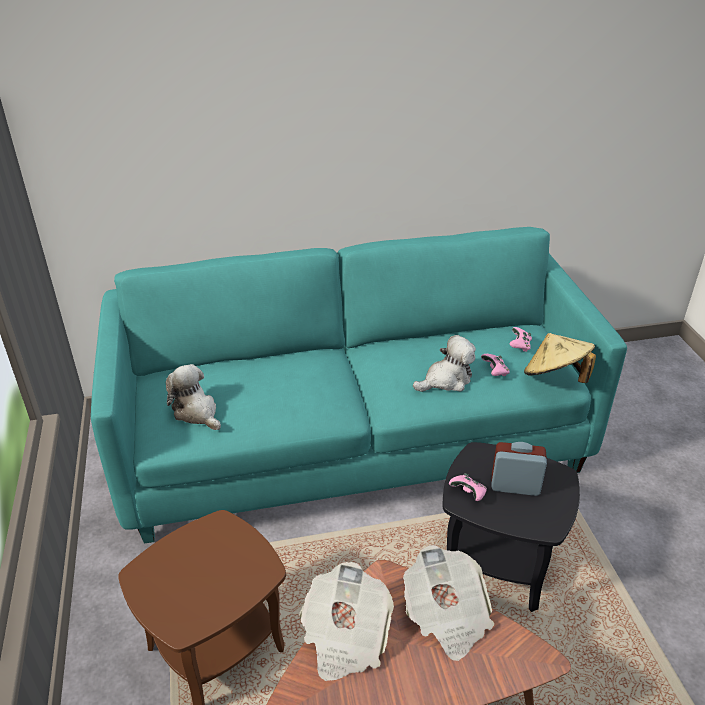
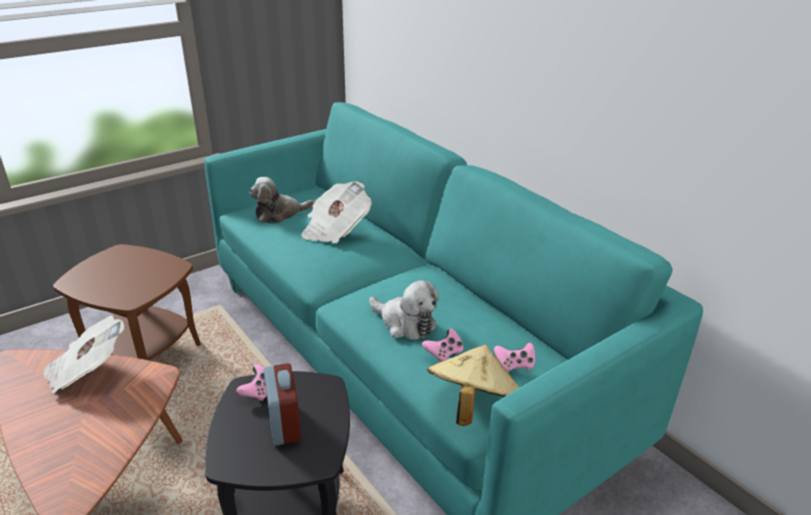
camera: 65 degrees right, 5 degrees down
plush toy [166,364,221,430] -> plush toy turned 135 degrees counterclockwise [249,177,314,223]
newspaper [403,544,494,661] -> newspaper moved to [301,181,372,243]

